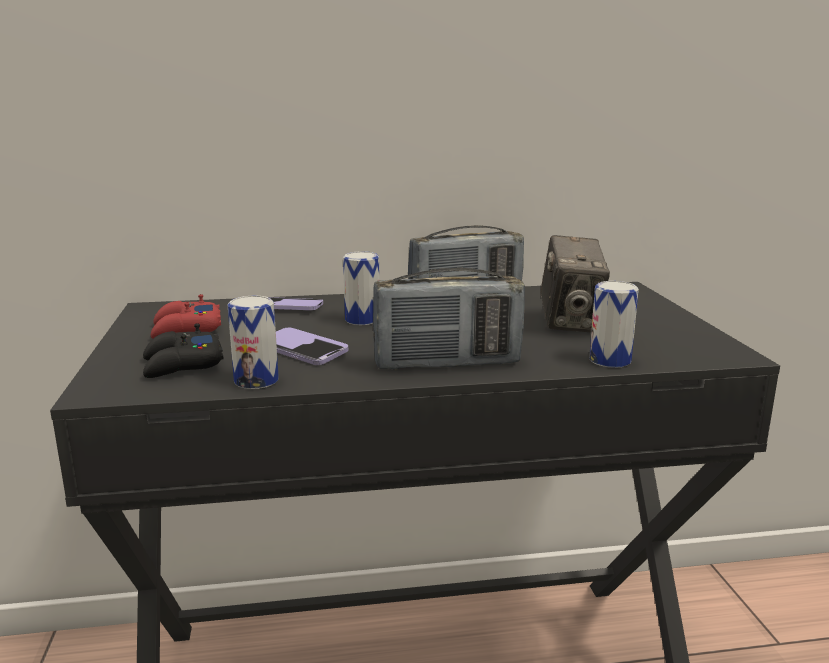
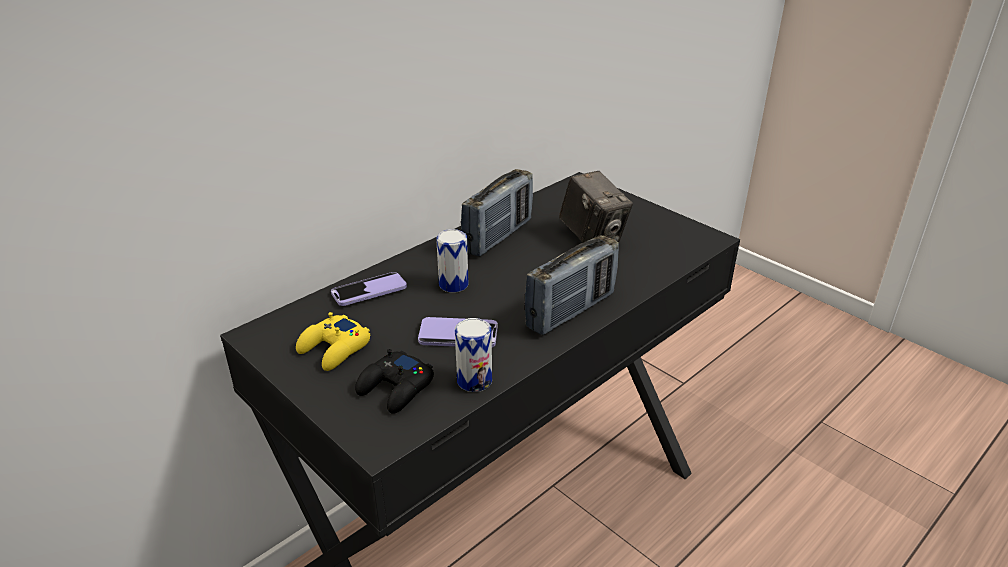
camera: 35 degrees left, 15 degrees up
red game controller [151,294,221,339] -> yellow game controller [296,312,370,371]
can [589,281,639,368] -> none

